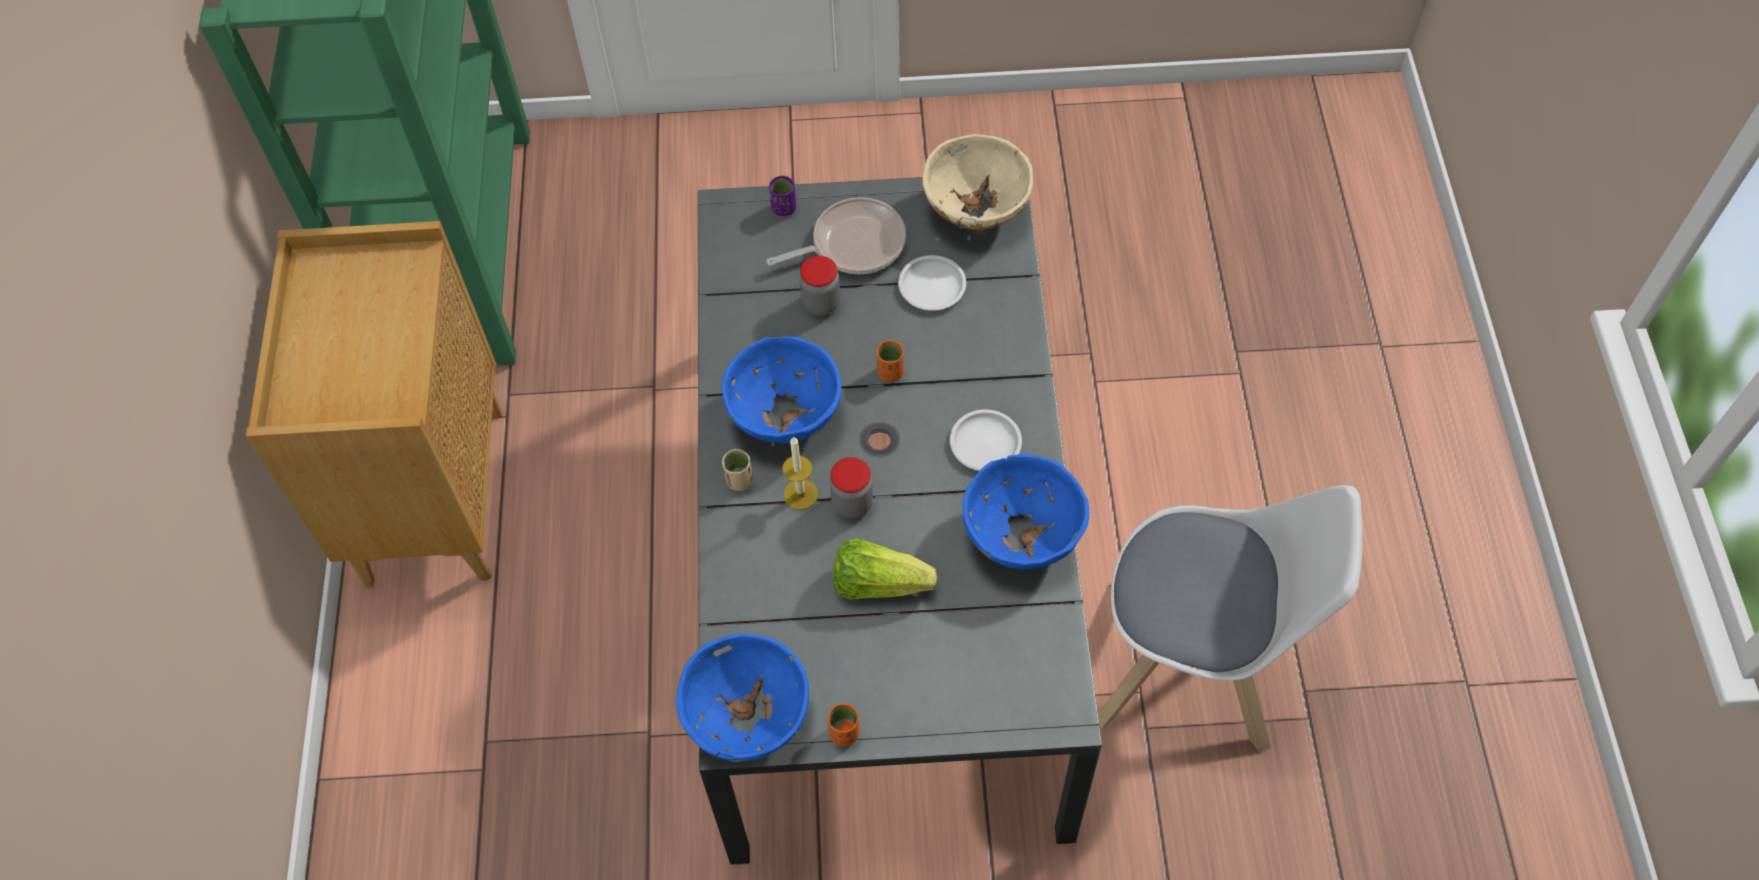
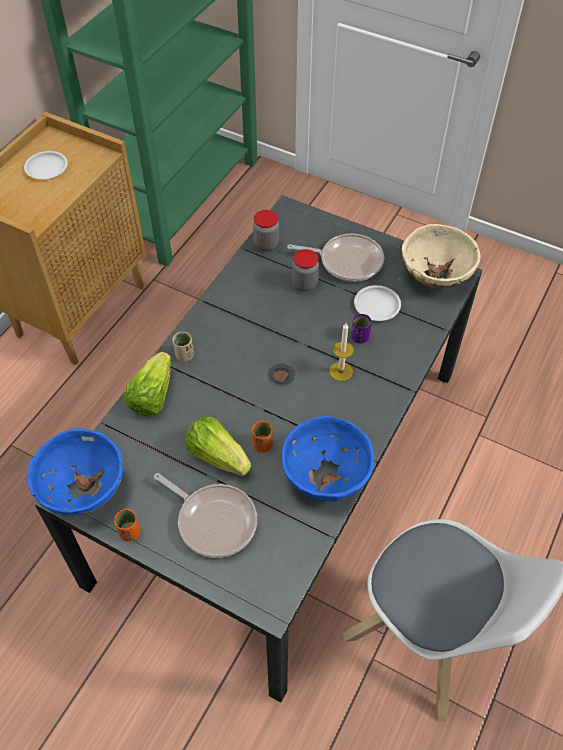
camera: 30 degrees right, 5 degrees down
blue bowl [722,336,842,443] -> none
purple cup [769,176,796,216] -> purple cup moved to [351,314,372,343]
candle [782,436,818,510] -> candle moved to [329,323,354,381]
jar [830,457,873,519] -> jar moved to [253,210,279,251]
orange cup [877,340,904,382] -> orange cup moved to [252,421,273,453]
white plate [950,410,1022,471] -> white plate moved to [24,151,68,179]
none -> lettuce [124,352,171,416]
none -> frying pan [154,473,257,558]

